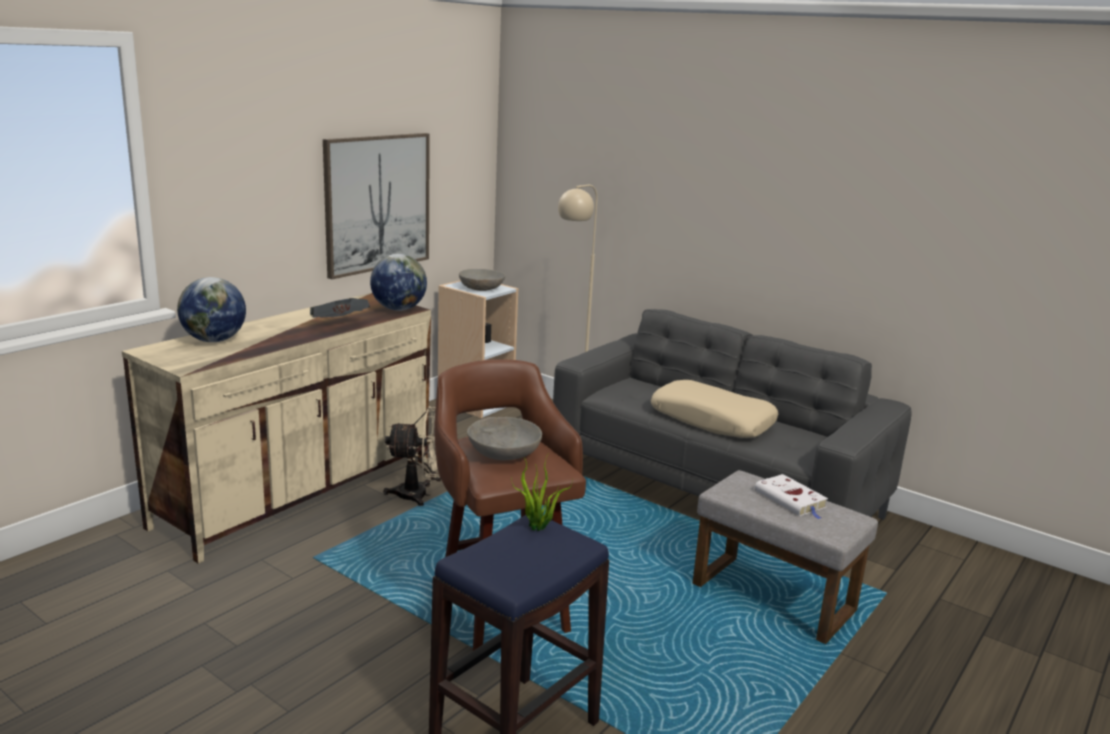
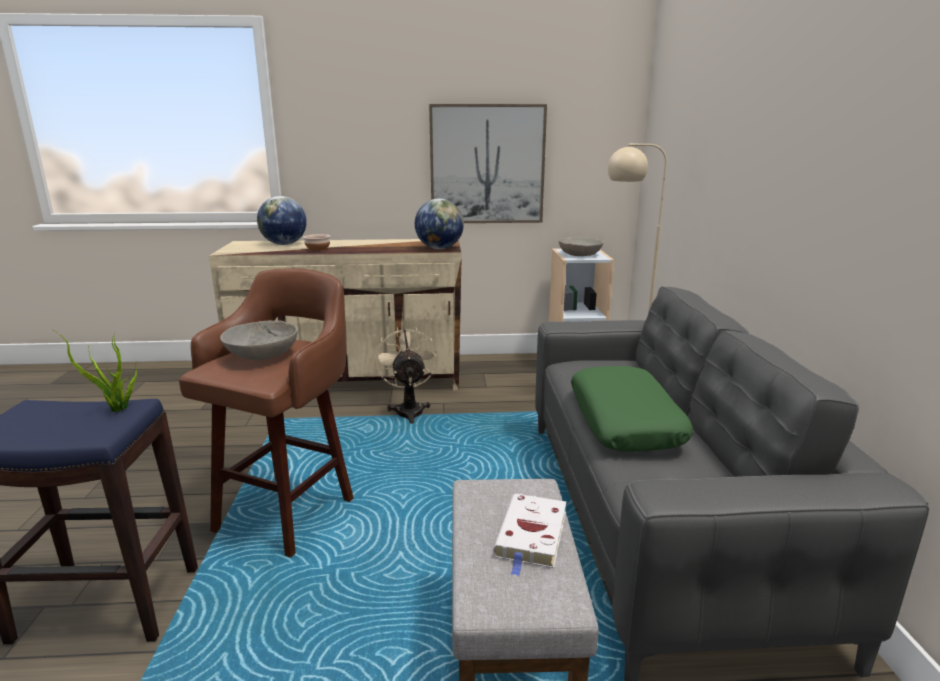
camera: 50 degrees right, 0 degrees up
newspaper [310,298,370,318] -> none
beige fan [383,406,441,506] -> beige fan turned 150 degrees counterclockwise [375,327,438,424]
beige pillow [651,380,778,438] -> green pillow [571,366,693,452]
none -> bowl [303,234,330,251]

